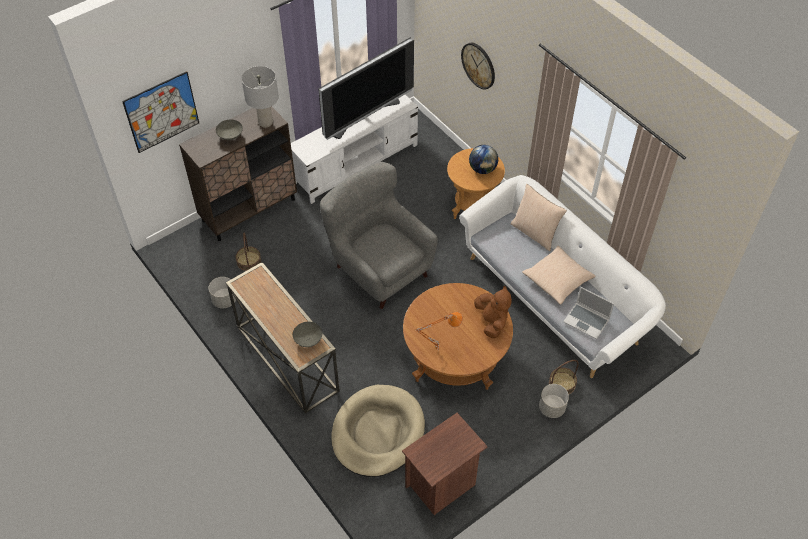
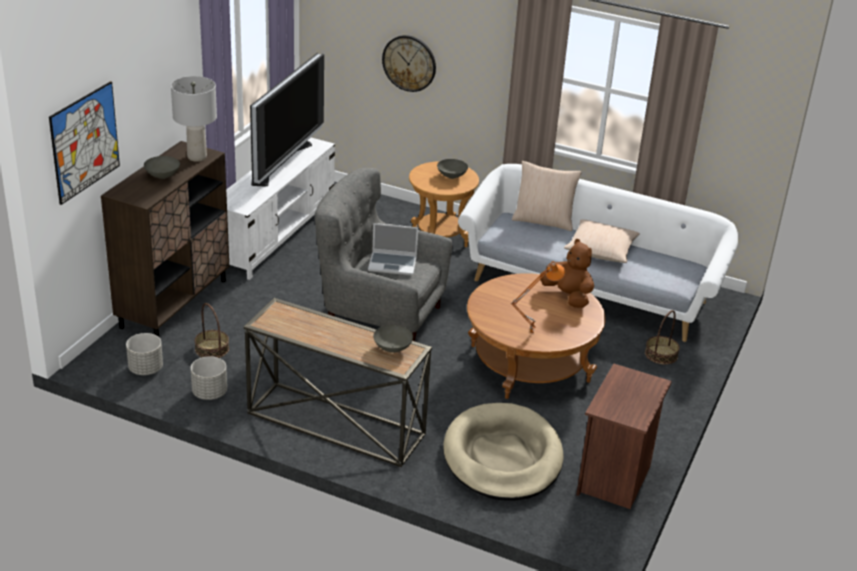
camera: 30 degrees left, 20 degrees down
globe [469,145,498,174] -> grey bowl [437,159,468,179]
grey planter [539,384,569,418] -> grey planter moved to [126,333,163,375]
laptop [563,287,614,339] -> laptop moved to [368,223,418,275]

